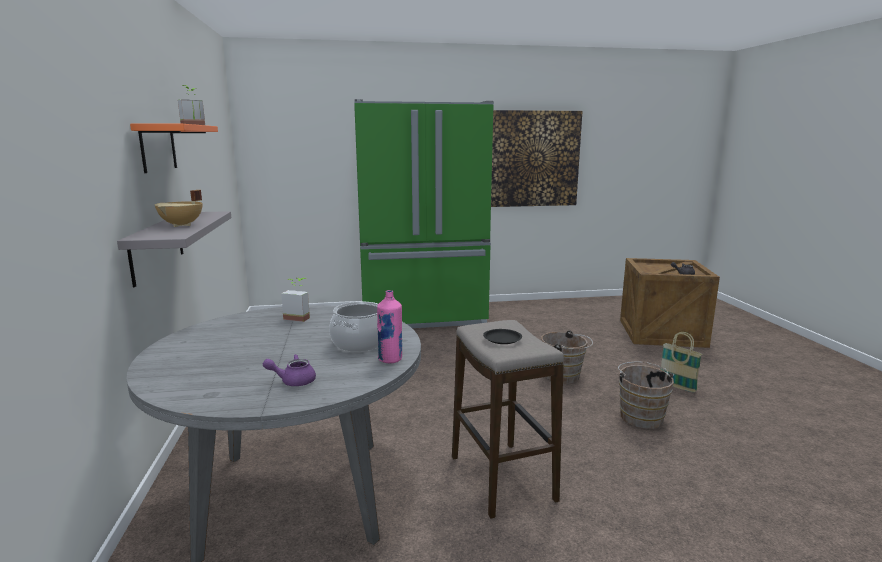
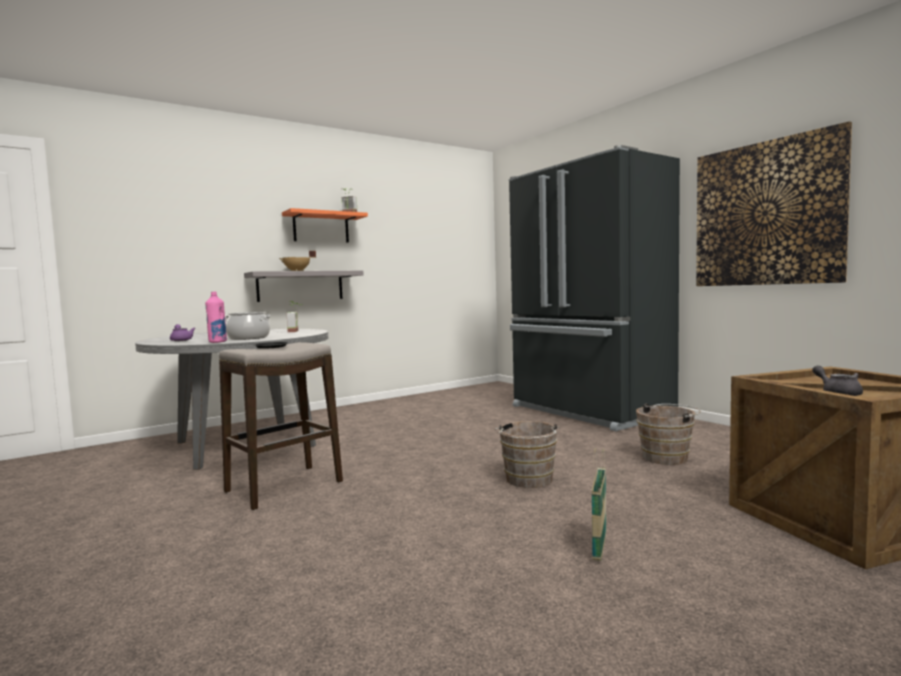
camera: 65 degrees right, 10 degrees down
green fridge [354,99,494,328] -> black fridge [509,145,680,431]
brown bucket [617,362,674,429] -> brown bucket moved to [636,403,701,465]

